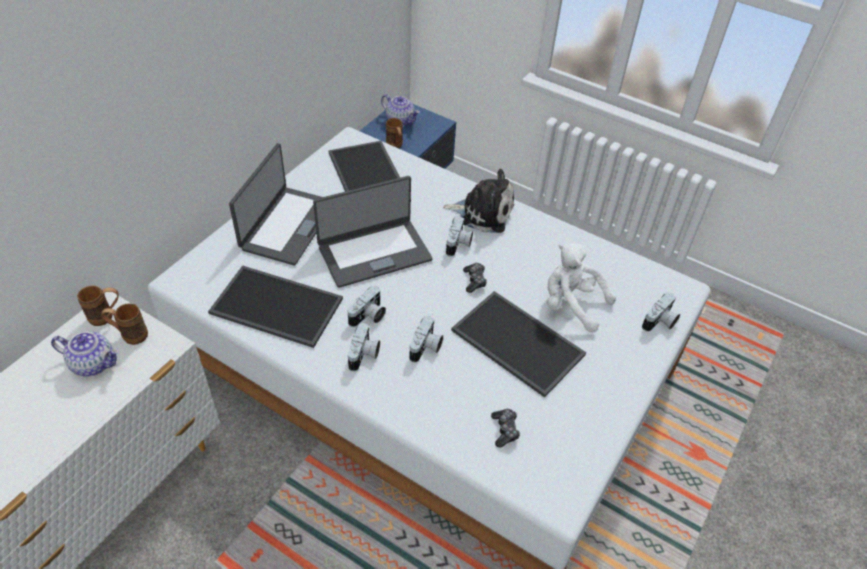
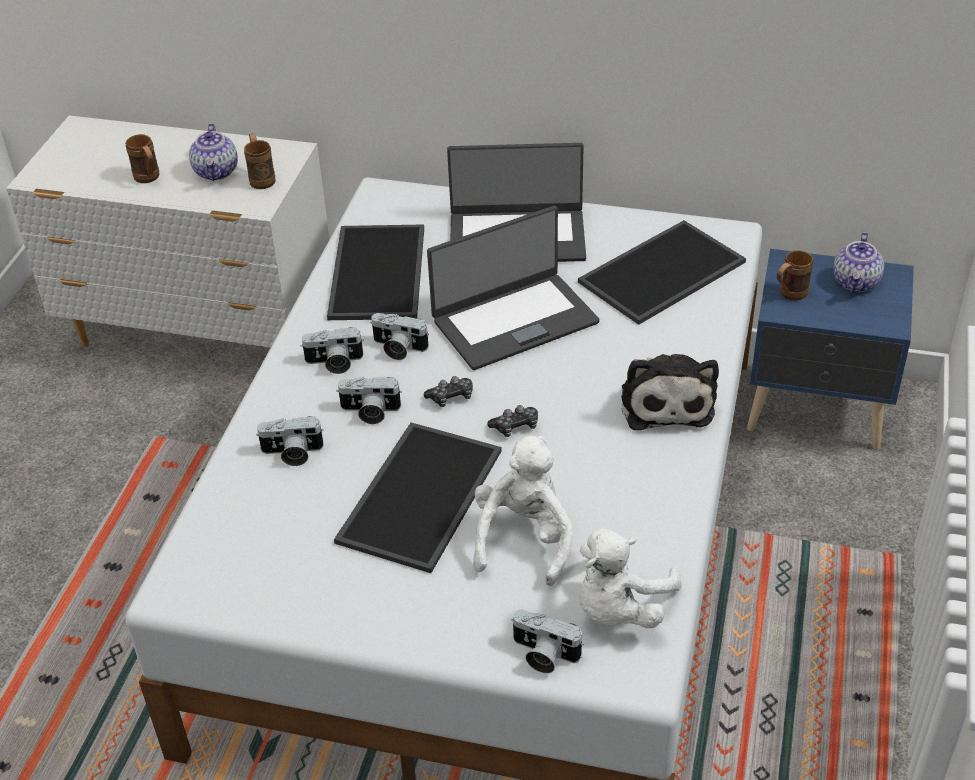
camera: 75 degrees right, 5 degrees down
brown mug [77,286,119,326] -> brown mug moved to [125,134,159,183]
laptop [313,176,433,288] -> laptop turned 75 degrees counterclockwise [427,206,599,370]
camera [446,216,473,257] -> camera moved to [256,416,324,466]
game controller [491,409,520,447] -> game controller moved to [424,376,473,407]
none -> white plush toy [579,529,682,628]

